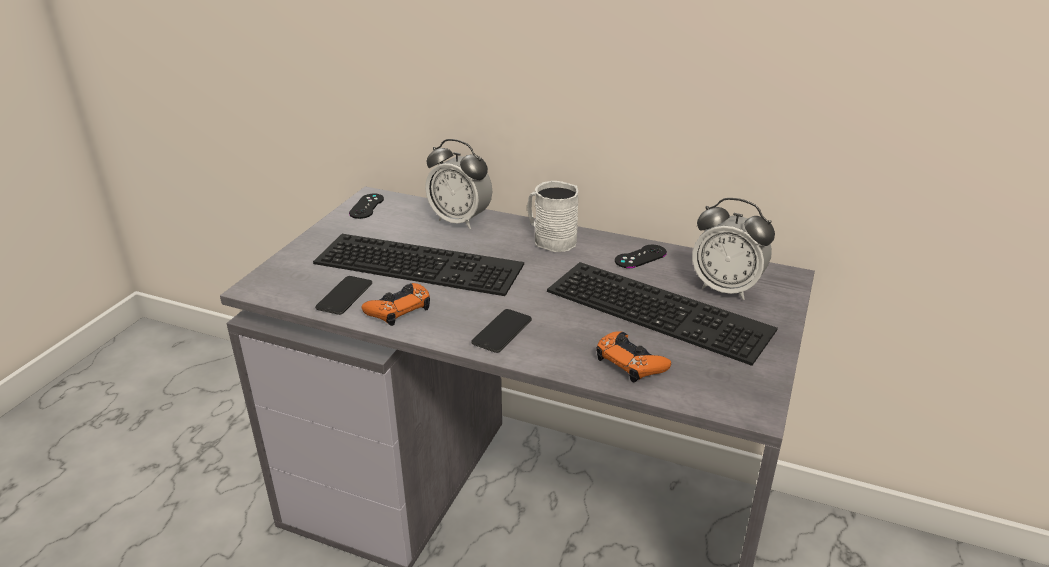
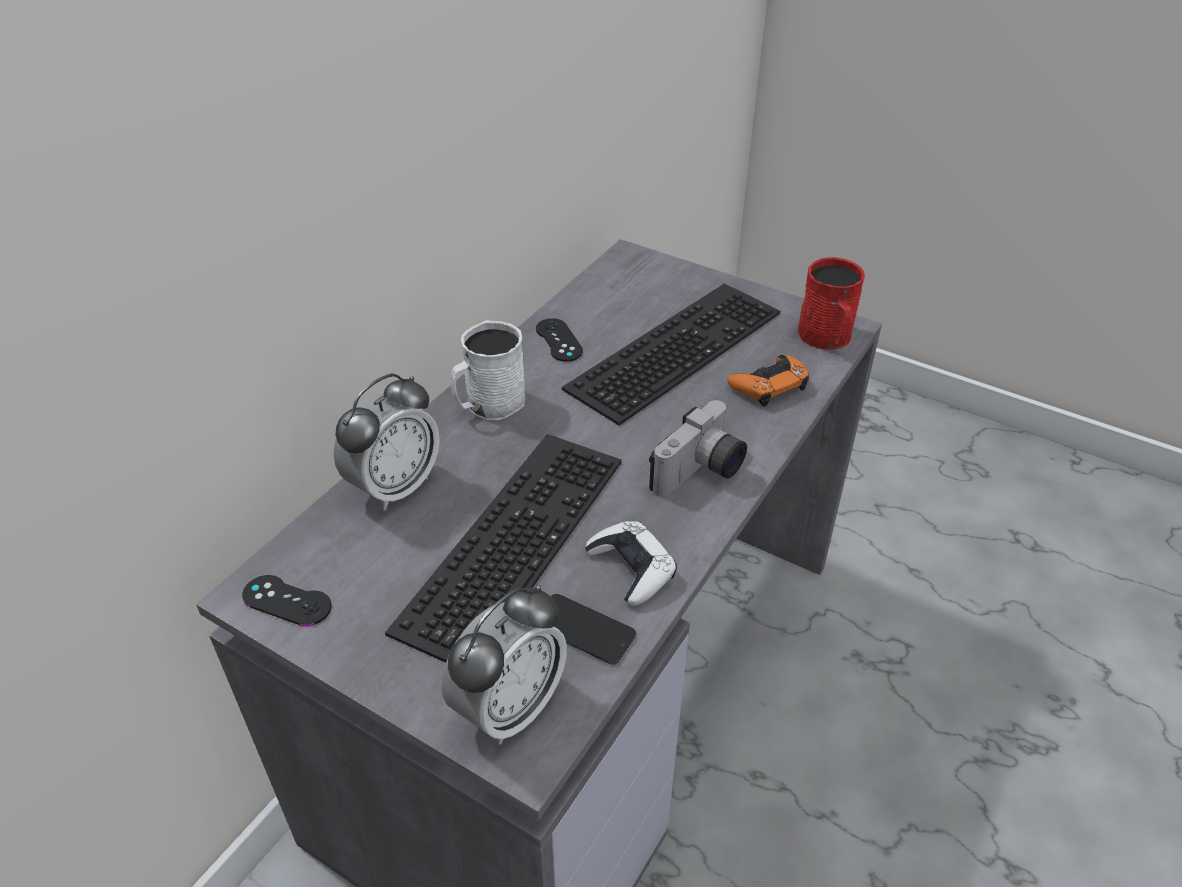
camera: 80 degrees left, 10 degrees up
orange game controller [361,283,430,326] -> white game controller [585,521,677,606]
phone [471,309,532,353] -> camera [649,400,747,497]
alarm clock [692,198,775,300] -> alarm clock moved to [441,585,567,745]
none -> red mug [797,257,865,350]

